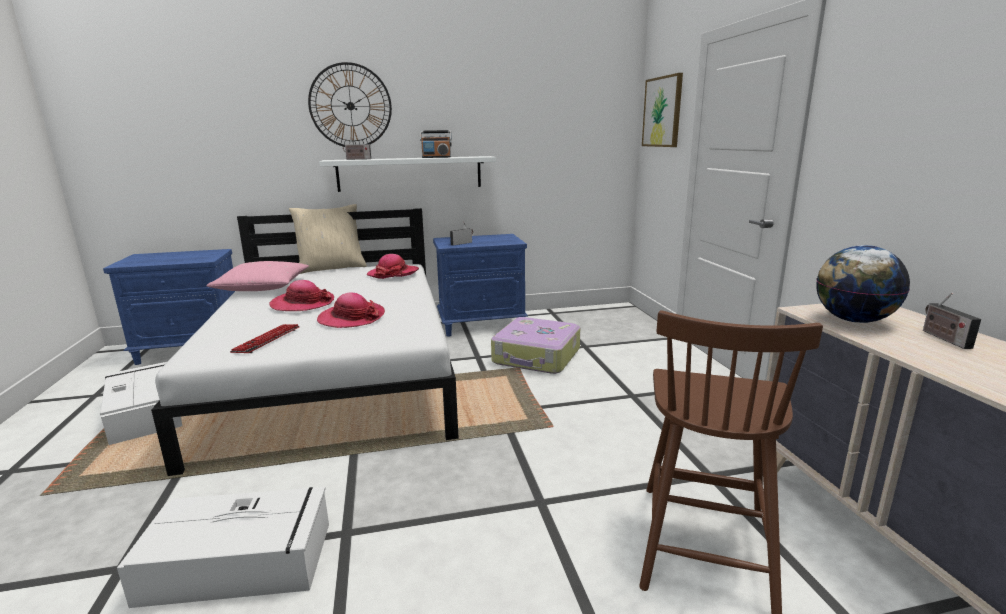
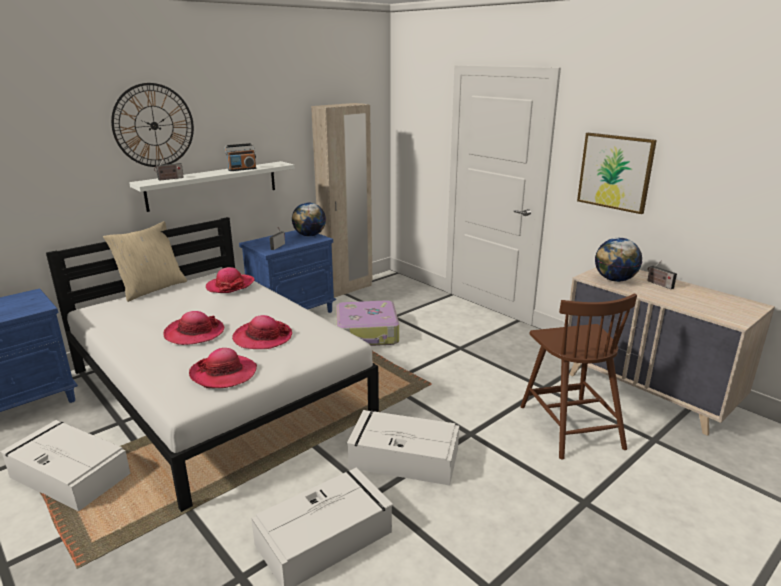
camera: 30 degrees left, 5 degrees up
pink pillow [206,261,309,291] -> none
keyboard [230,324,299,353] -> hat [189,348,257,388]
picture [642,73,683,147] -> picture moved to [577,133,657,214]
none -> globe [292,202,326,236]
none -> beige wardrobe [311,103,372,298]
none -> white storage box [347,410,459,485]

